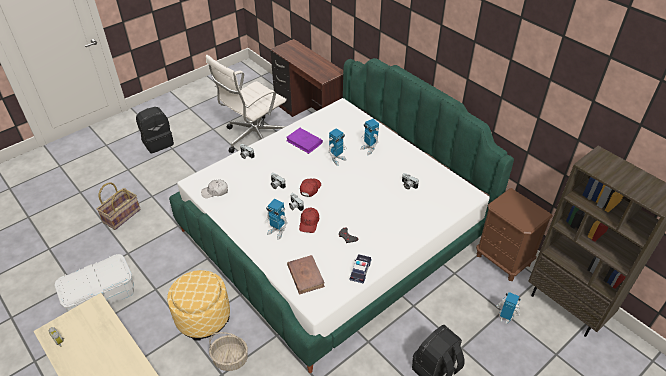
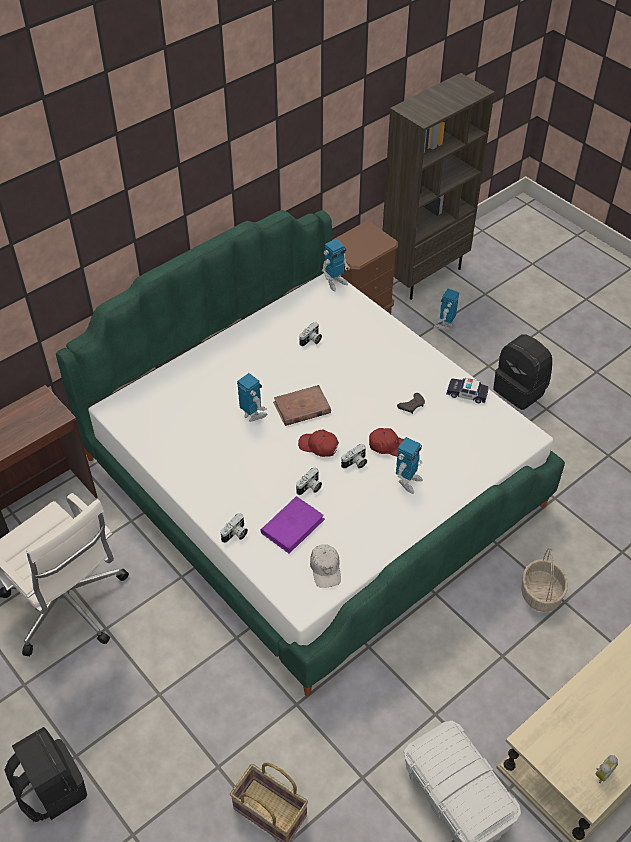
camera: 90 degrees left, 5 degrees up
ottoman [167,270,230,341] -> none
purple book [286,128,323,154] -> purple book moved to [260,496,325,554]
brown book [287,255,325,294] -> brown book moved to [273,385,331,426]
toy robot [360,119,379,155] -> toy robot moved to [322,239,350,291]

